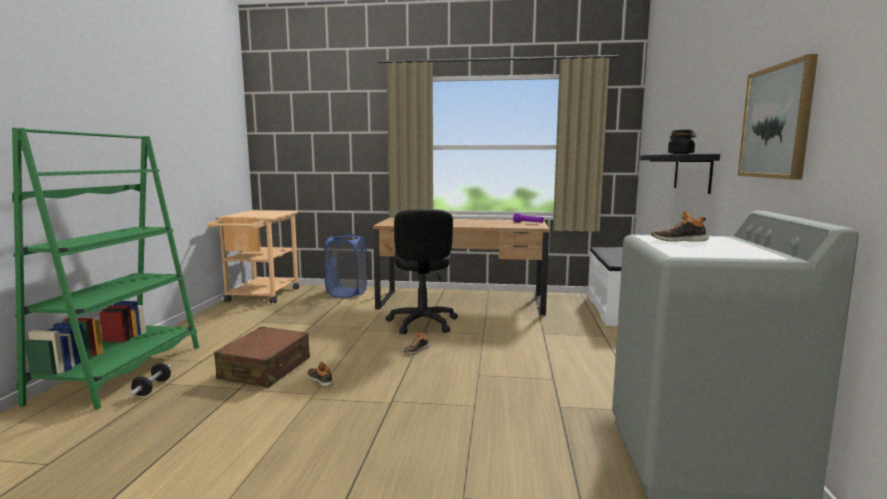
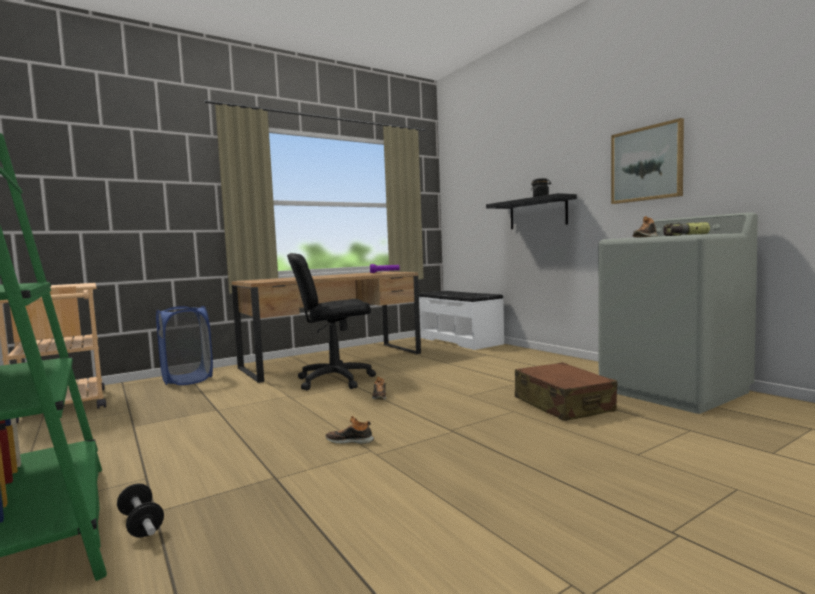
camera: 40 degrees left, 5 degrees down
brown suitcase [214,327,310,388] -> brown suitcase moved to [515,362,617,421]
black office chair [386,209,458,334] -> black office chair turned 120 degrees clockwise [287,253,376,390]
none -> power drill [663,222,710,236]

